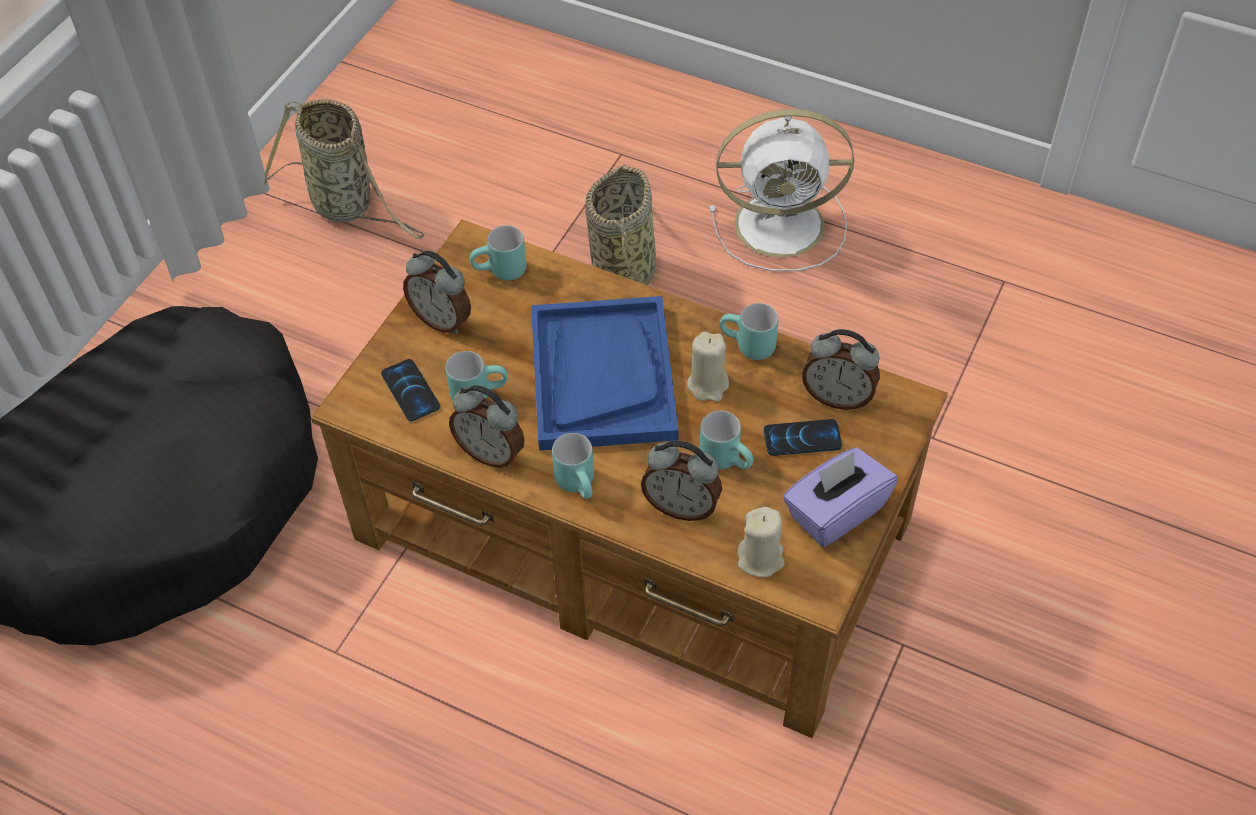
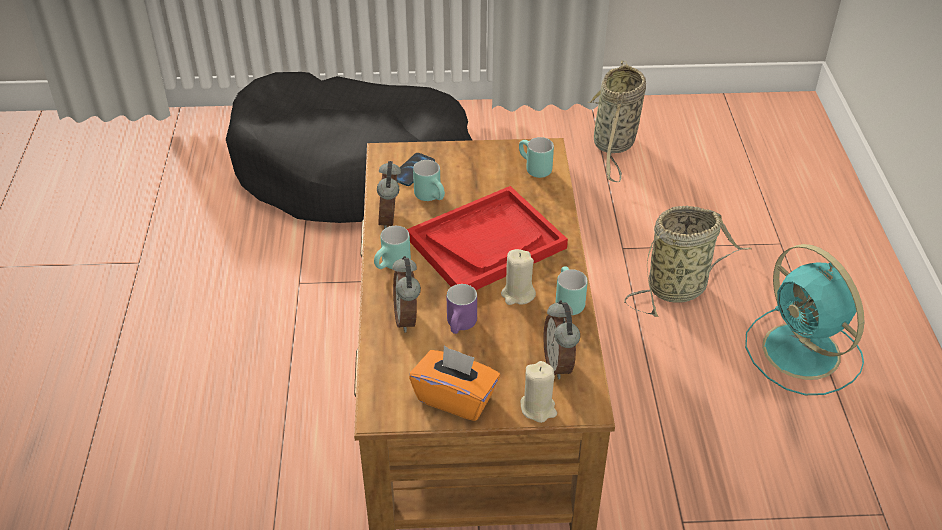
camera: 60 degrees right, 10 degrees down
alarm clock [403,250,471,334] -> none
blue tray [531,296,679,451] -> red tray [407,186,568,290]
turquoise mug [700,411,753,470] -> purple mug [447,284,477,334]
white fan [710,109,854,271] -> turquoise fan [745,244,864,395]
beige candle [738,507,785,577] -> beige candle moved to [521,361,557,423]
phone [764,419,842,456] -> none
purple tissue box [783,447,898,547] -> orange tissue box [409,345,500,421]

